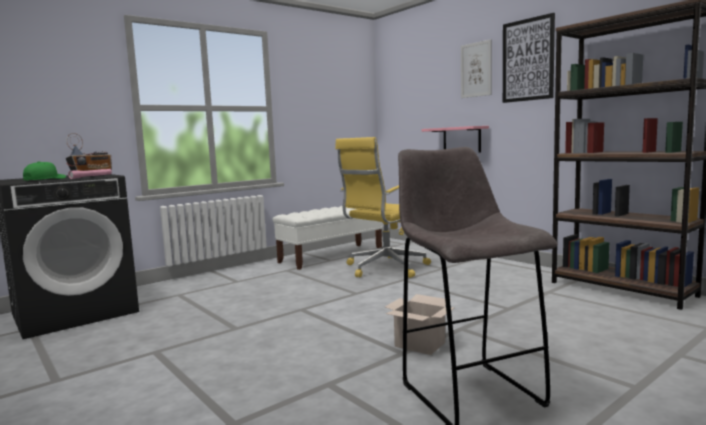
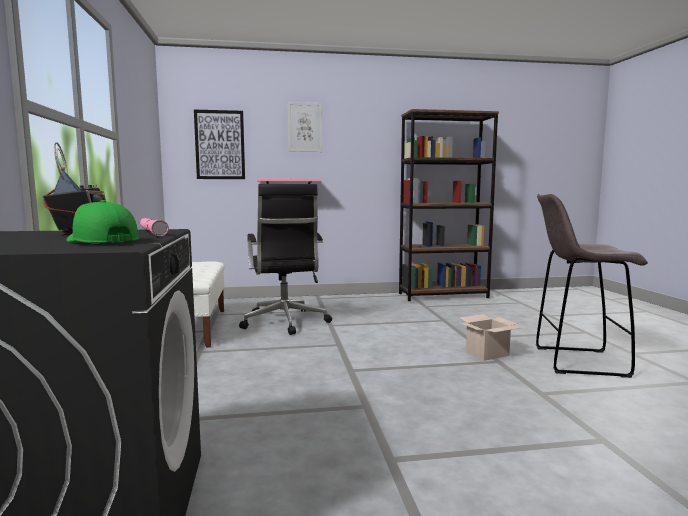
camera: 60 degrees left, 0 degrees up
yellow office chair [335,137,431,278] -> black office chair [239,184,332,335]
picture [503,13,555,103] -> picture moved to [194,110,245,179]

